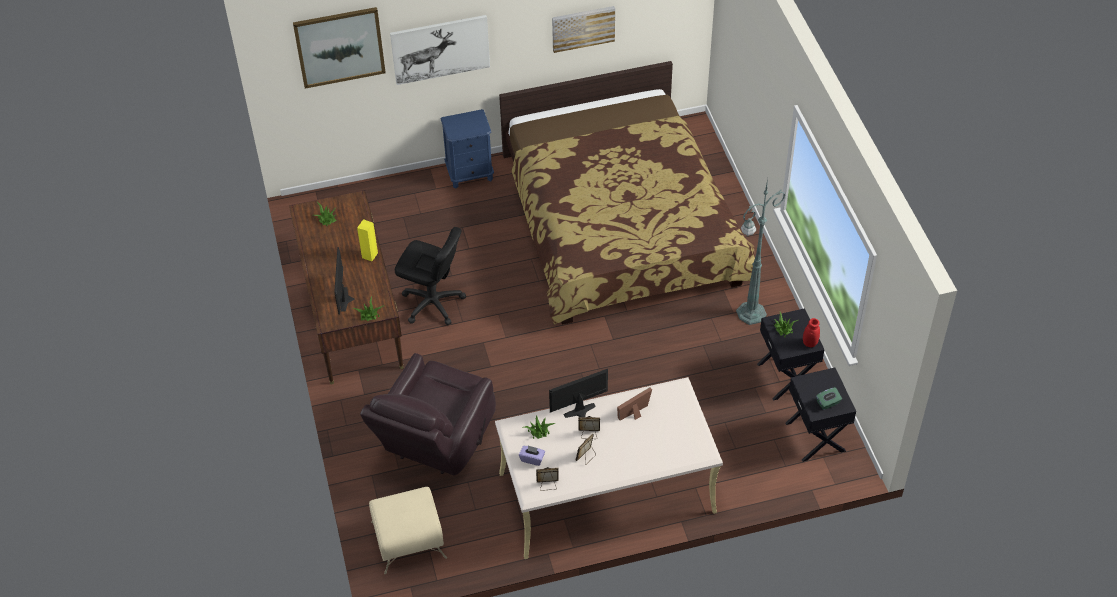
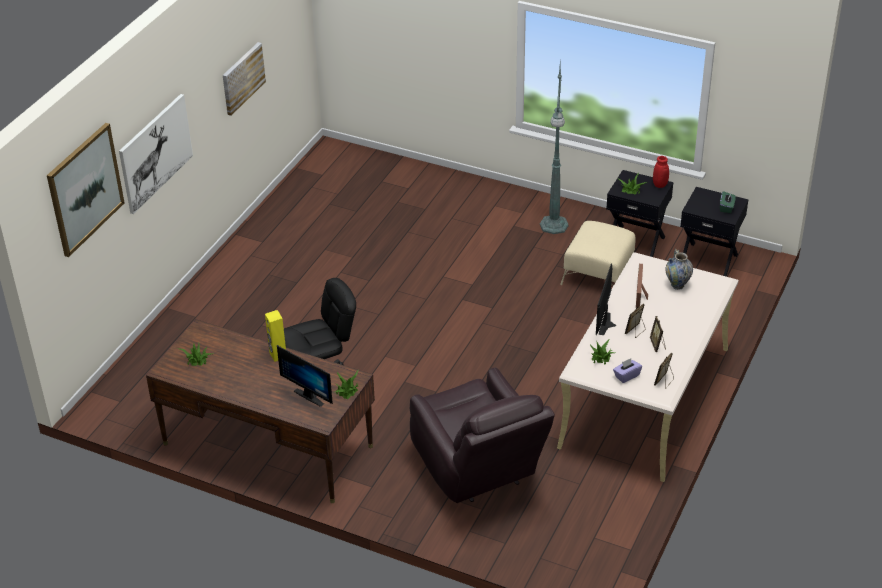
camera: 50 degrees left, 10 degrees down
beige ottoman [369,487,447,574] -> beige ottoman moved to [560,221,636,286]
blue nightstand [440,109,494,189] -> none
bed [499,61,755,325] -> none
none -> vase [665,249,693,290]

